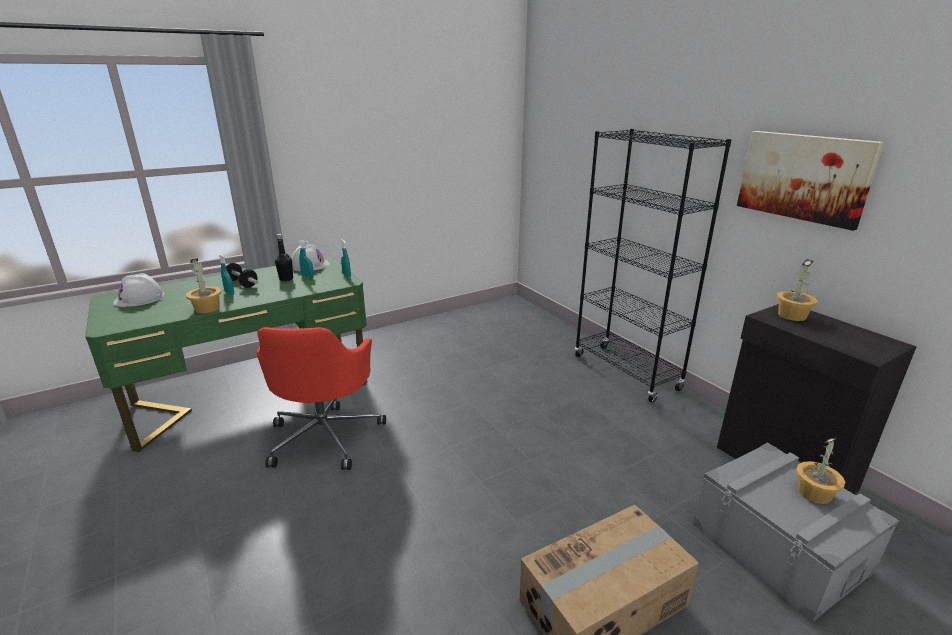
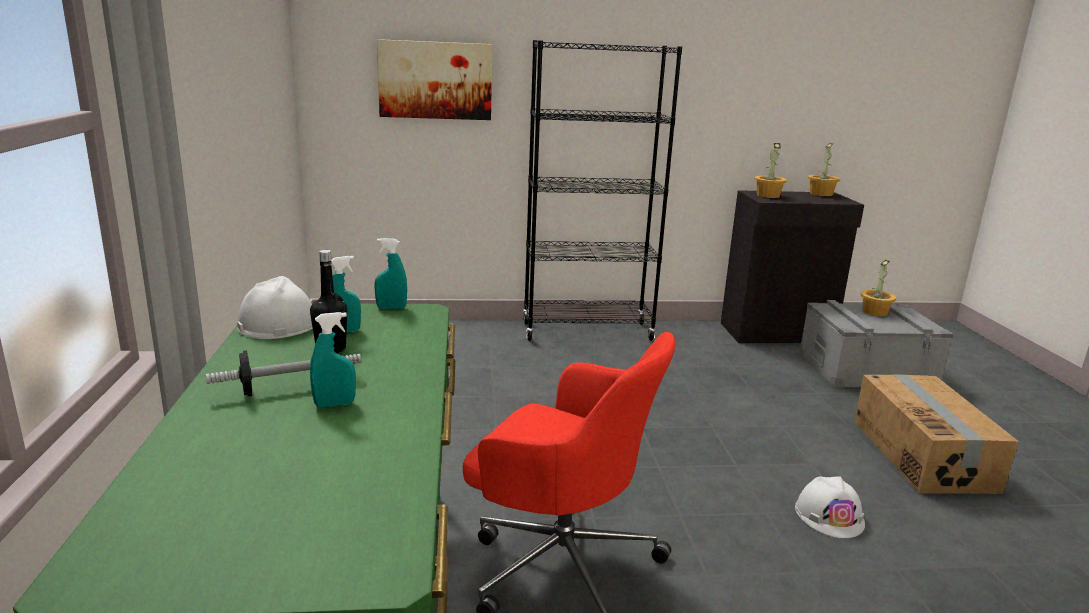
camera: 65 degrees left, 5 degrees down
white hard hat [113,273,165,307] -> white hard hat moved to [795,476,865,538]
potted plant [186,258,222,313] -> potted plant moved to [808,143,840,196]
picture [737,131,884,231] -> picture moved to [377,39,492,120]

